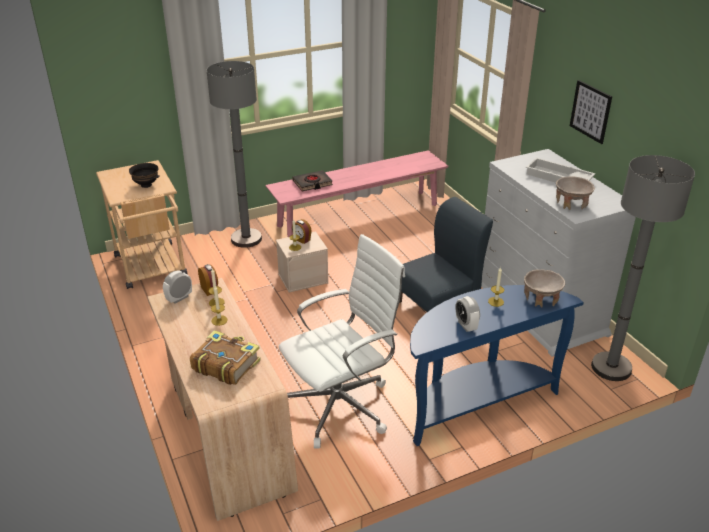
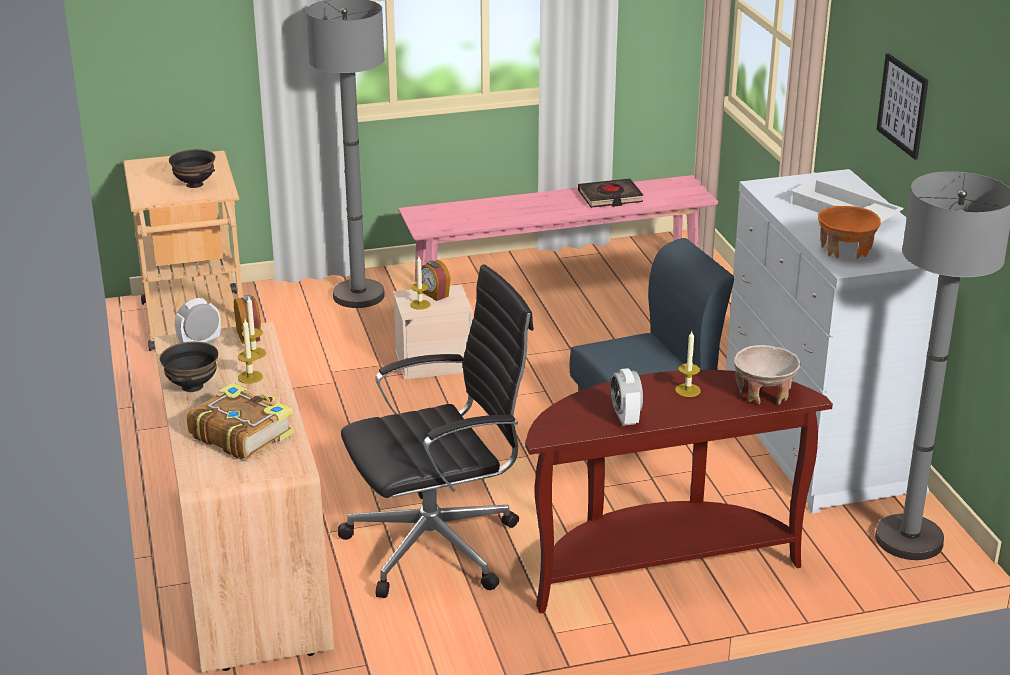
camera: 10 degrees right, 5 degrees down
white office chair [279,234,405,448] -> black office chair [338,264,534,598]
black book [292,170,333,191] -> black book moved to [578,178,643,208]
blue console table [410,285,584,446] -> brown console table [525,370,833,613]
beige bowl [556,177,595,210] -> orange bowl [818,206,881,259]
none -> black bowl [160,341,218,392]

